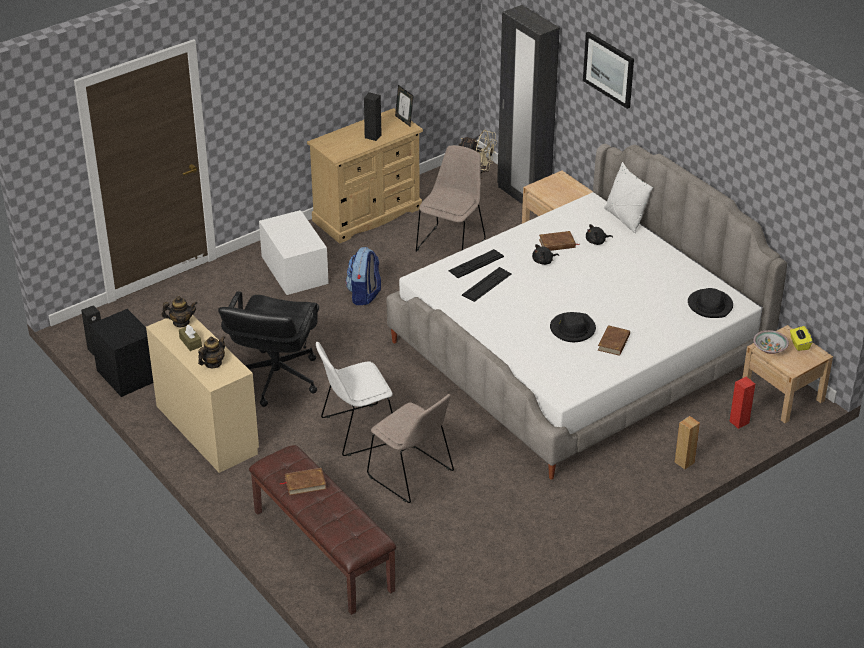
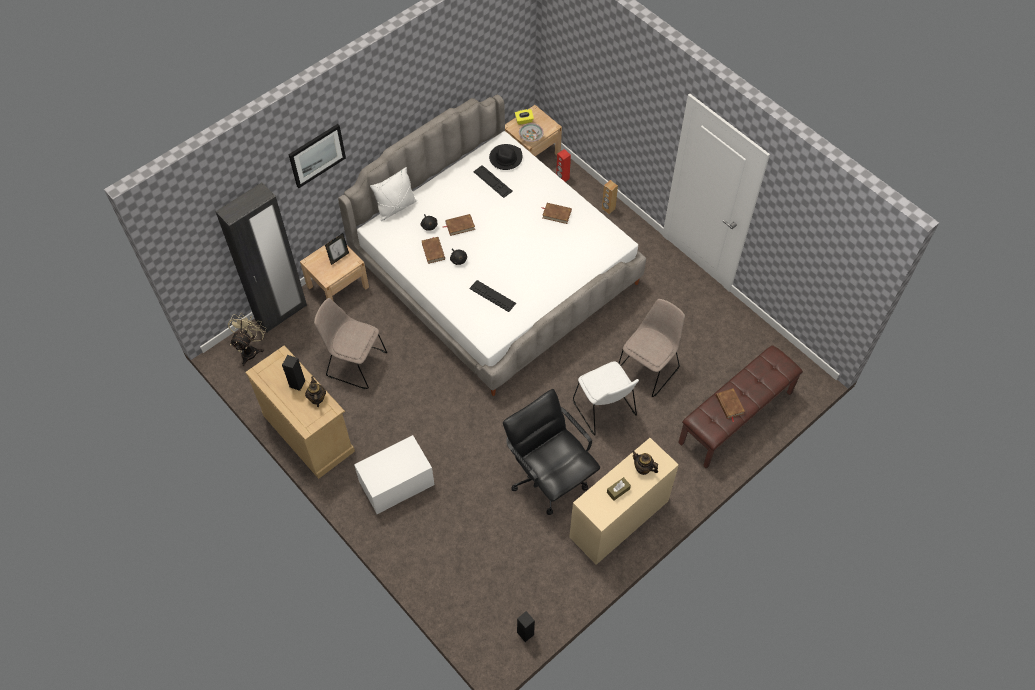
camera: 95 degrees left, 20 degrees up
black nightstand [89,309,153,397] -> none
teapot [161,296,197,327] -> teapot moved to [305,376,326,407]
black office chair [218,291,319,407] -> black office chair turned 135 degrees counterclockwise [503,389,600,515]
backpack [346,247,381,305] -> none
picture frame [395,85,413,126] -> picture frame moved to [325,233,349,265]
keyboard [448,249,504,278] -> keyboard moved to [473,165,513,198]
black hat [550,312,596,342] -> none
none -> brown book [442,214,475,236]

